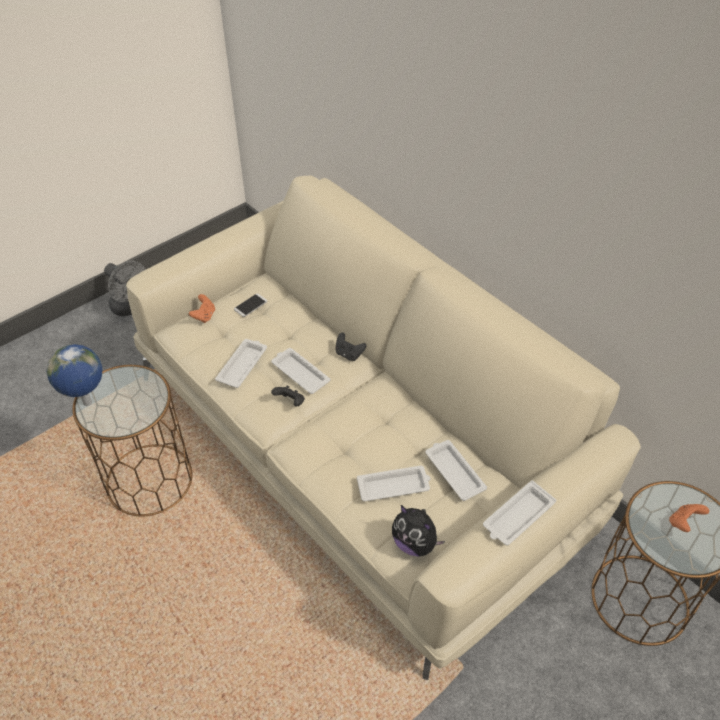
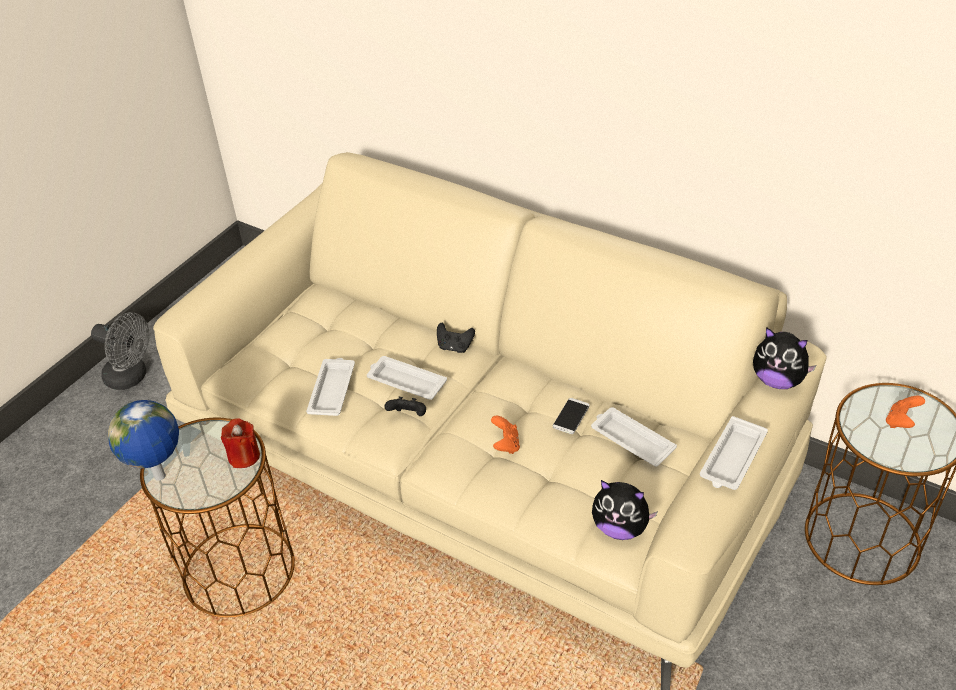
camera: 15 degrees left, 5 degrees down
orange game controller [189,294,215,323] -> orange game controller moved to [491,415,520,454]
phone [234,294,267,317] -> phone moved to [553,398,590,434]
white tray [357,466,431,501] -> none
none -> red candle [221,419,260,468]
none -> plush toy [753,327,817,389]

